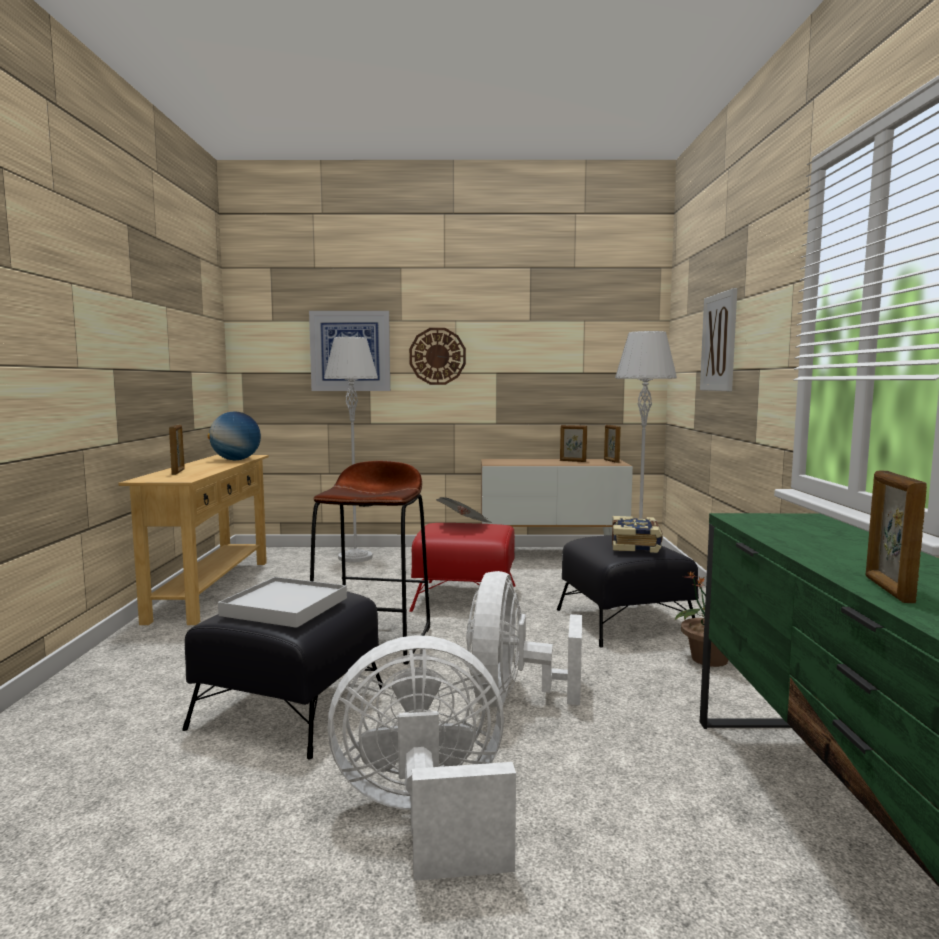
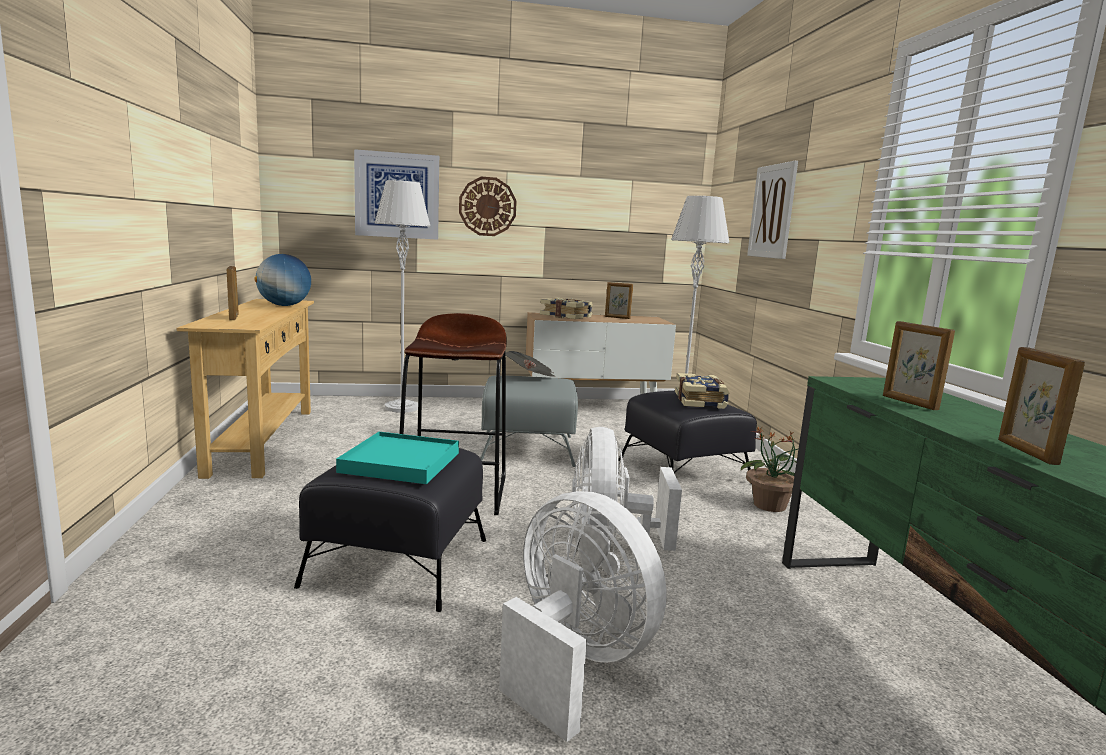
camera: 10 degrees left, 5 degrees up
white tray [218,577,347,628] -> turquoise tray [336,432,459,484]
white fan [328,635,516,881] -> white fan turned 60 degrees clockwise [499,491,667,742]
red ottoman [409,523,516,612] -> grey ottoman [480,375,578,467]
picture frame [604,425,621,463] -> picture frame moved to [883,321,955,410]
none -> book [540,298,593,319]

